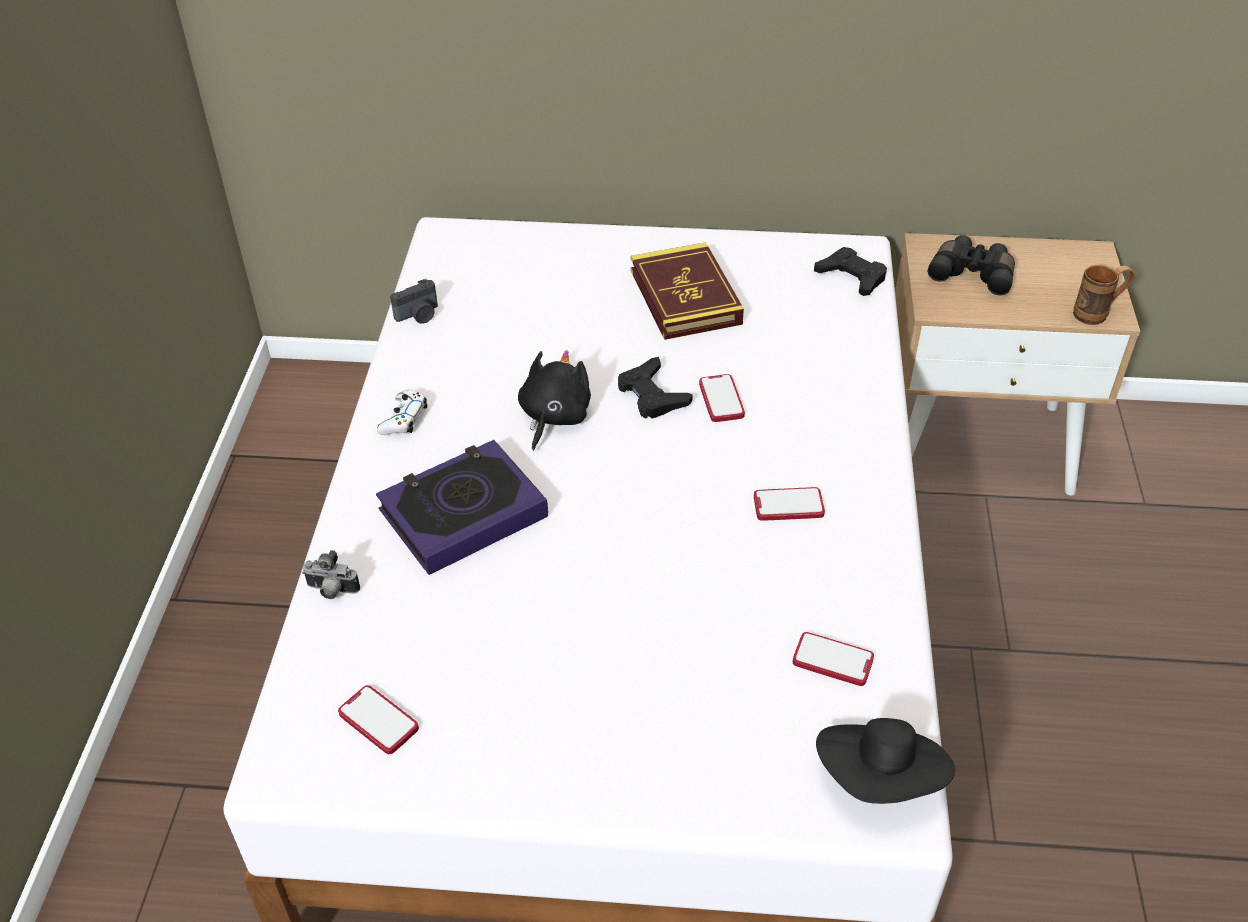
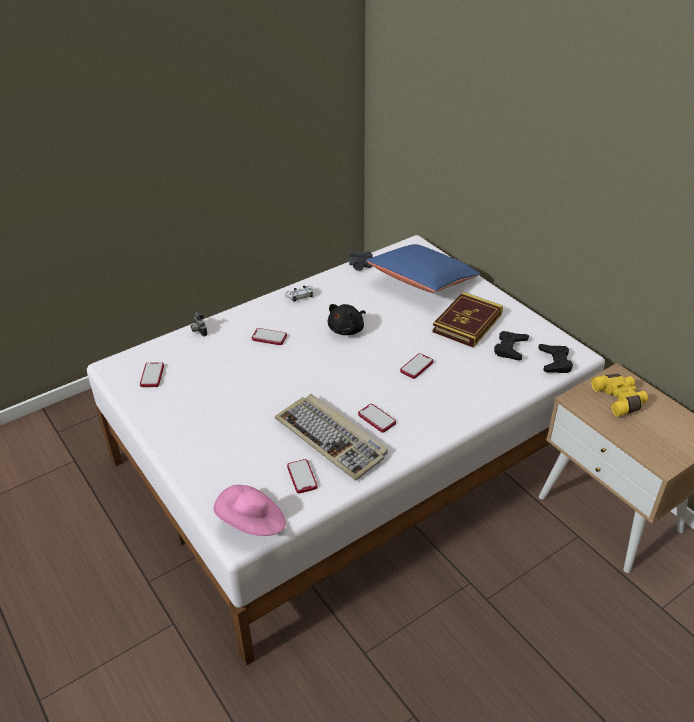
camera: 50 degrees right, 5 degrees down
book [376,440,548,575] -> phone [252,328,287,345]
black plush toy [518,350,591,451] -> black plush toy turned 150 degrees clockwise [328,304,366,335]
black game controller [618,357,693,419] -> black game controller moved to [494,331,529,360]
black hat [816,718,955,804] -> pink hat [213,485,286,536]
black binoculars [928,235,1015,296] -> yellow binoculars [591,374,648,417]
brown mug [1073,265,1134,325] -> none
none -> keyboard [275,394,388,481]
none -> blue pillow [366,244,480,293]

